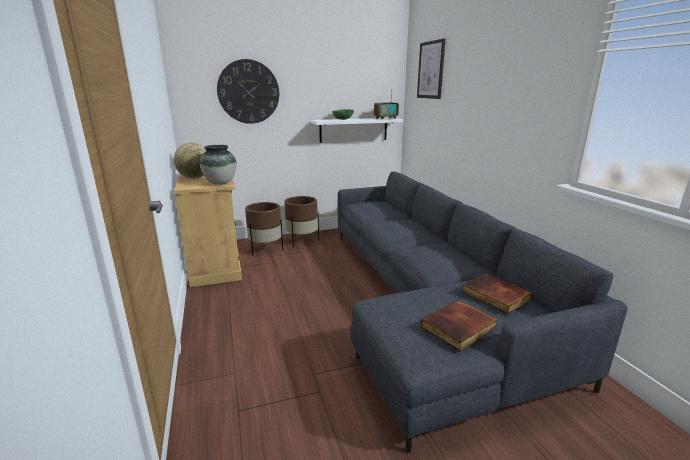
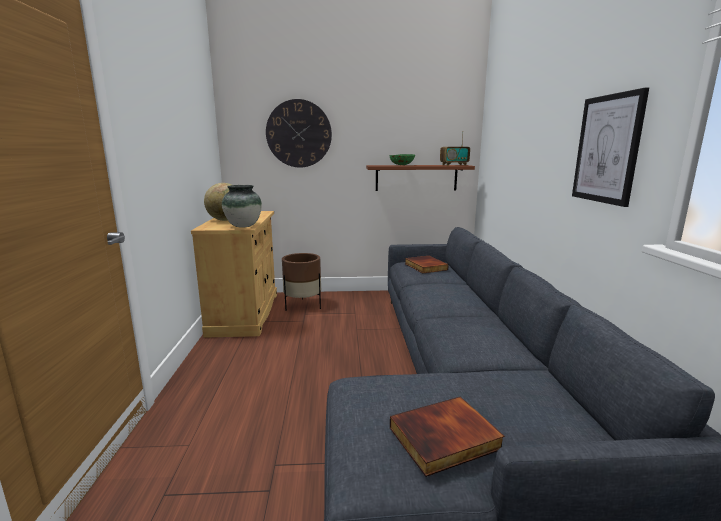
camera: 15 degrees right, 5 degrees down
brown planter [284,196,319,247] -> none
white shelf [311,118,403,143] -> brown shelf [366,165,475,191]
picture [417,39,446,99] -> picture moved to [572,87,649,207]
book [461,273,533,314] -> book moved to [405,256,449,273]

